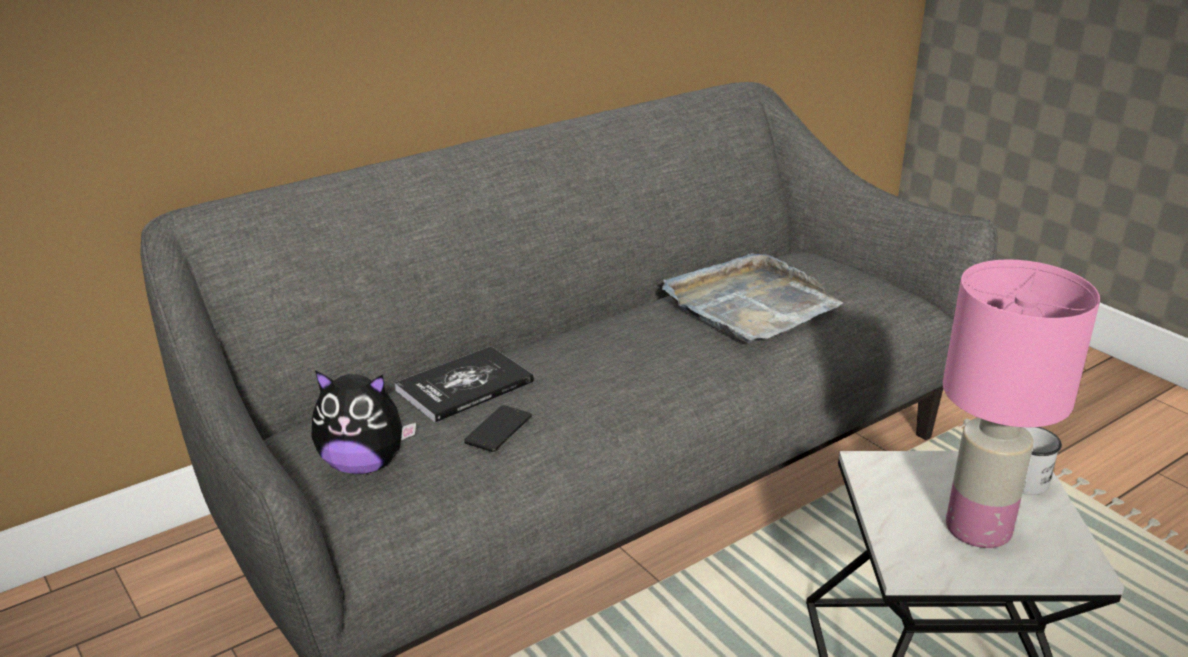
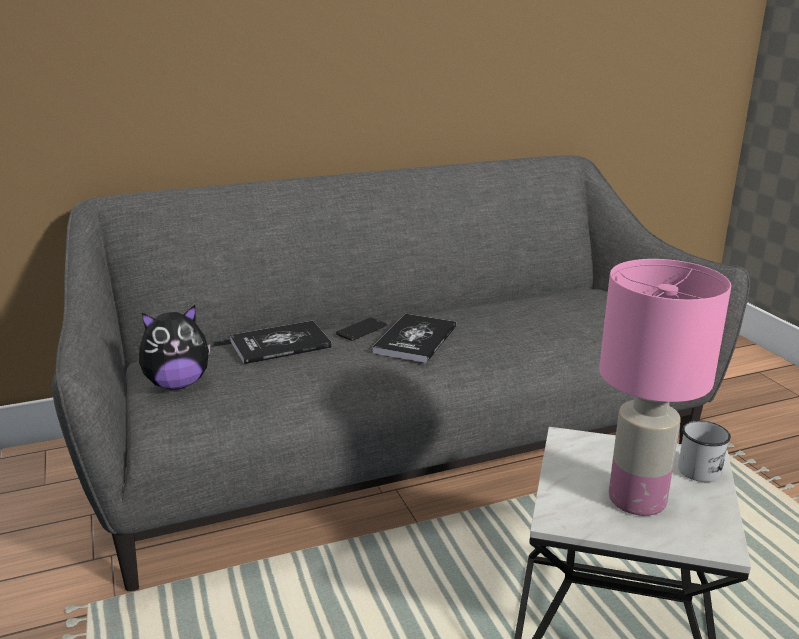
camera: 15 degrees right, 5 degrees down
plush toy [311,370,416,474] -> plush toy turned 45 degrees counterclockwise [139,305,211,390]
phone [464,405,532,452] -> phone moved to [336,318,387,341]
grey tray [662,253,843,343] -> none
none -> book [372,314,456,363]

